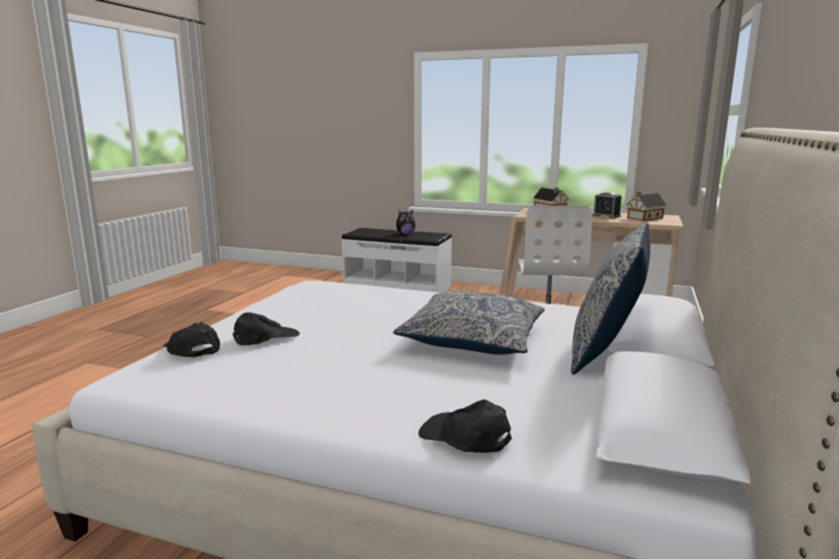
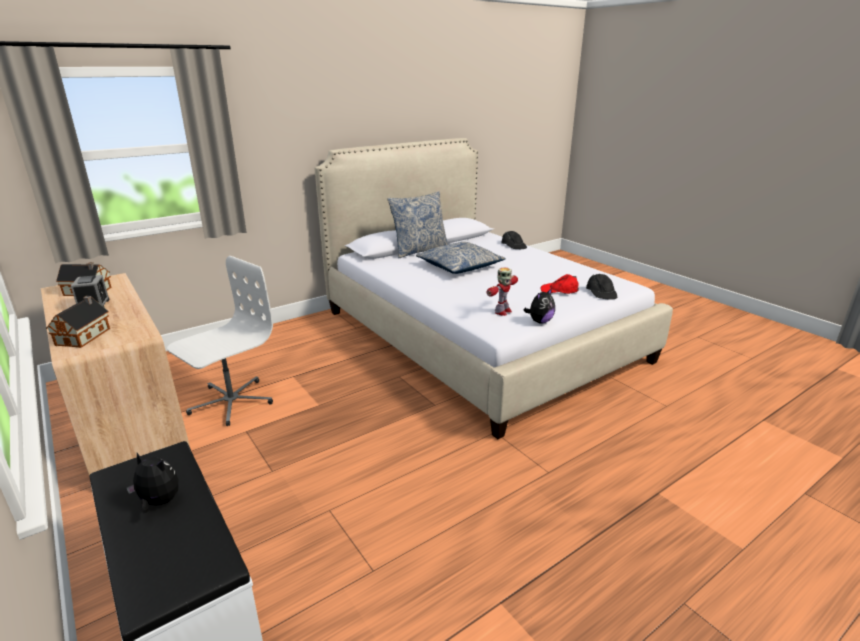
camera: 145 degrees left, 10 degrees up
black cap [233,312,300,345] -> red cap [541,274,579,294]
none -> toy robot [487,267,518,316]
none -> plush toy [523,288,555,324]

